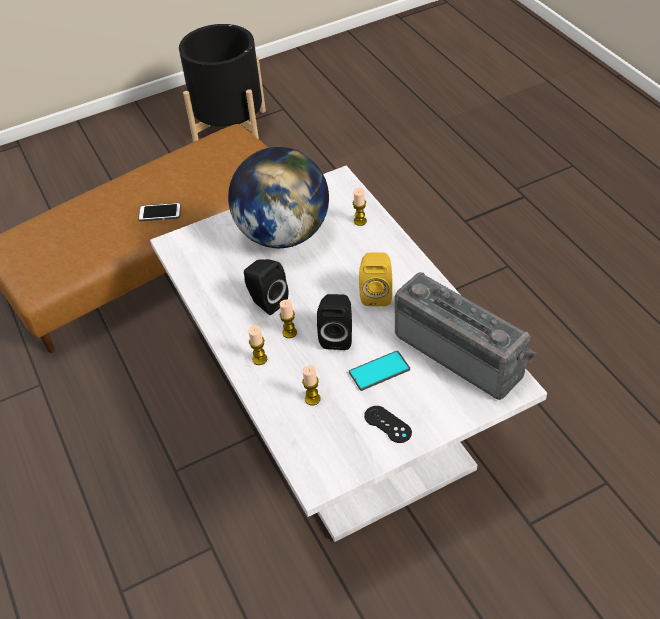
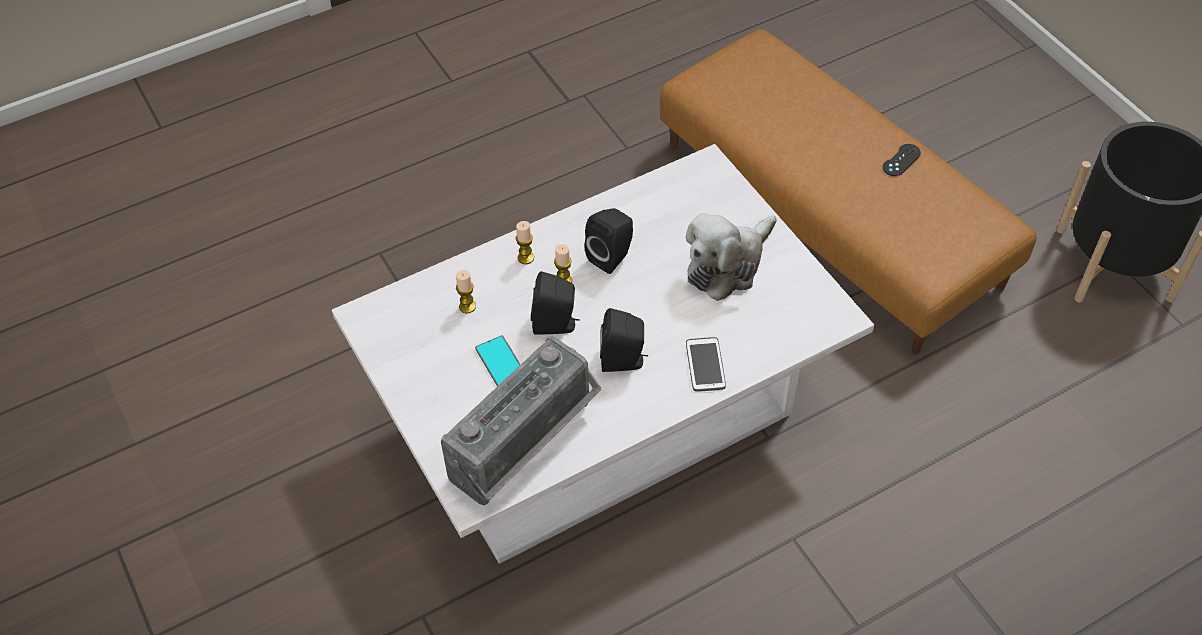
camera: 85 degrees right, 5 degrees up
phone [138,203,181,221] -> phone moved to [686,337,726,392]
globe [228,147,329,248] -> plush toy [686,213,776,301]
candle [353,188,367,226] -> none
yellow speaker [359,253,393,306] -> black speaker [600,308,648,372]
black game controller [364,406,412,443] -> black game controller moved to [883,144,921,176]

